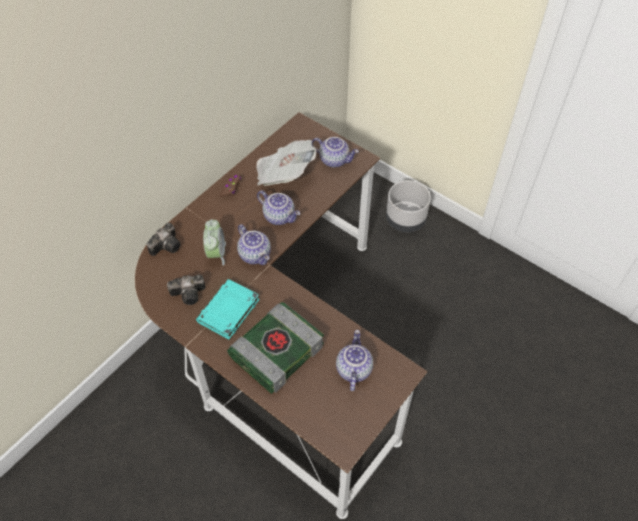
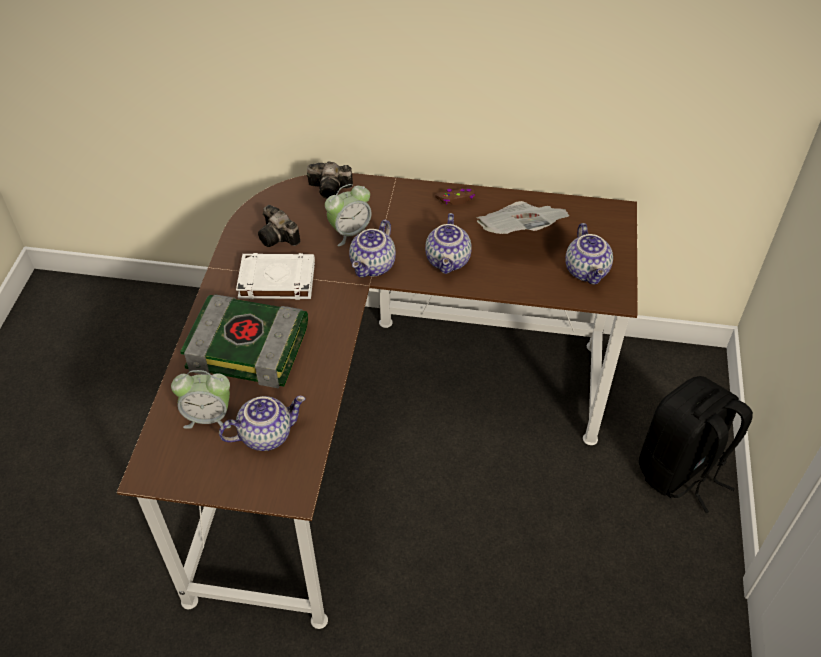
camera: 60 degrees right, 5 degrees down
turquoise book [196,279,260,340] -> white book [236,253,315,300]
grey planter [386,180,431,232] -> black backpack [639,376,753,513]
none -> alarm clock [171,370,231,429]

